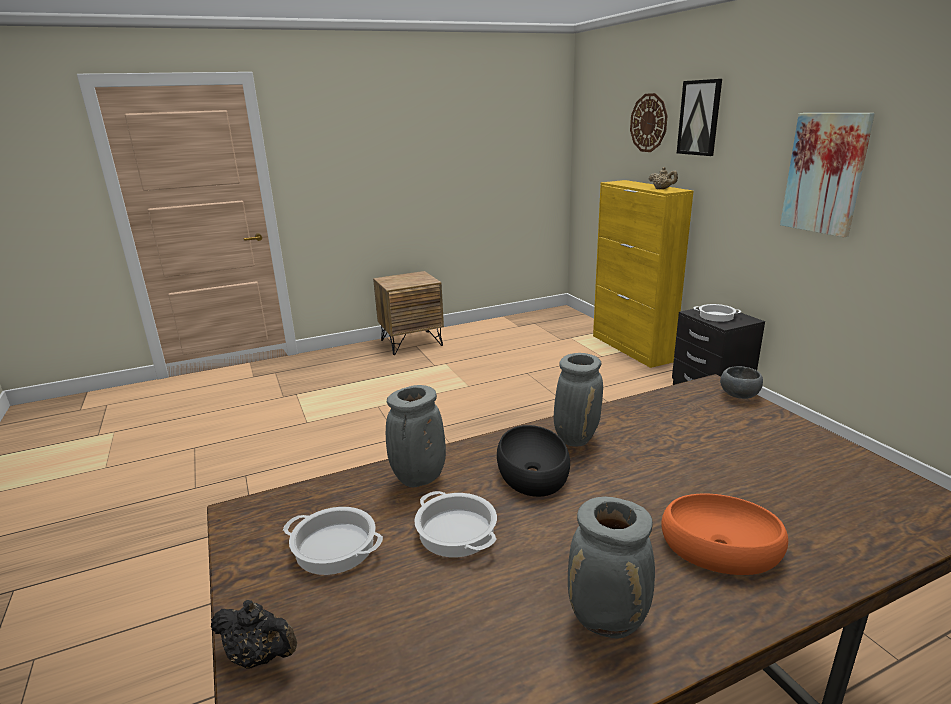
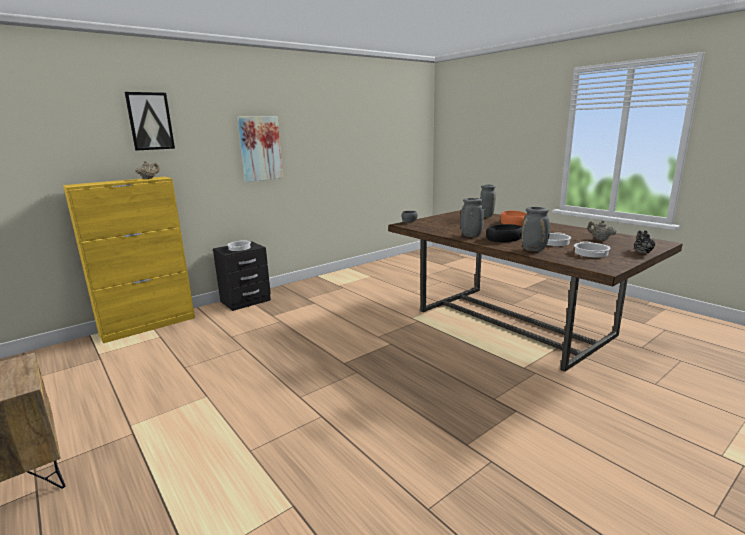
camera: 105 degrees left, 5 degrees down
grey vase [568,497,655,639] -> grey vase moved to [480,185,496,217]
wall clock [630,93,668,152] -> none
none -> beige teapot [587,220,616,241]

